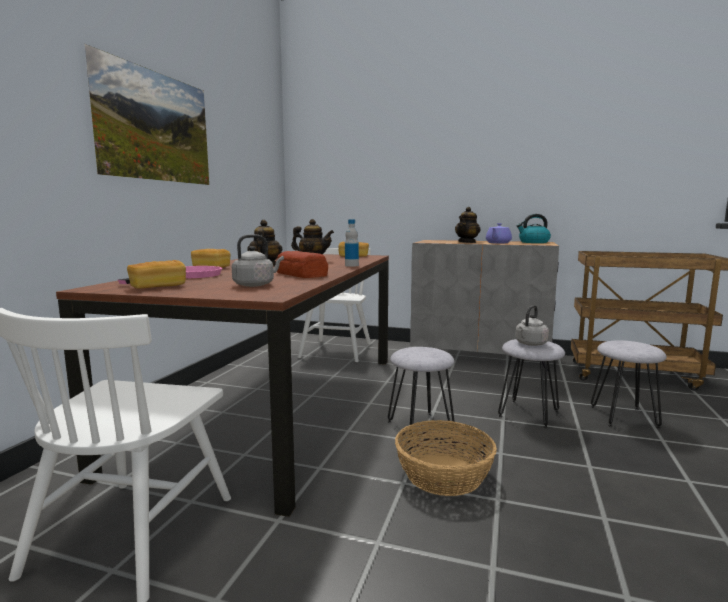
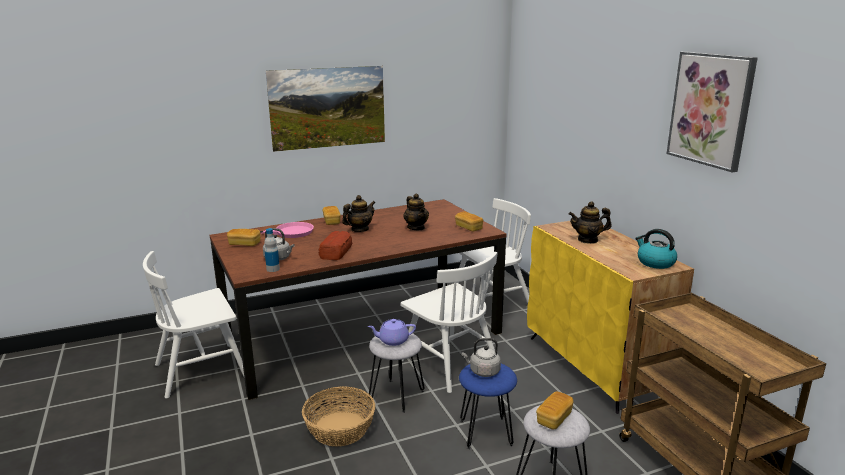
camera: 50 degrees right, 10 degrees up
bottle [345,219,359,267] -> bottle moved to [265,228,280,272]
grey cabinet [410,240,559,371] -> yellow cabinet [527,221,694,414]
purple teapot [486,223,512,244] -> purple teapot moved to [368,319,416,346]
grey stool [498,339,565,428] -> blue stool [459,364,517,450]
none -> white chair [401,252,497,393]
none -> bread [536,391,573,430]
none -> picture [666,51,758,172]

